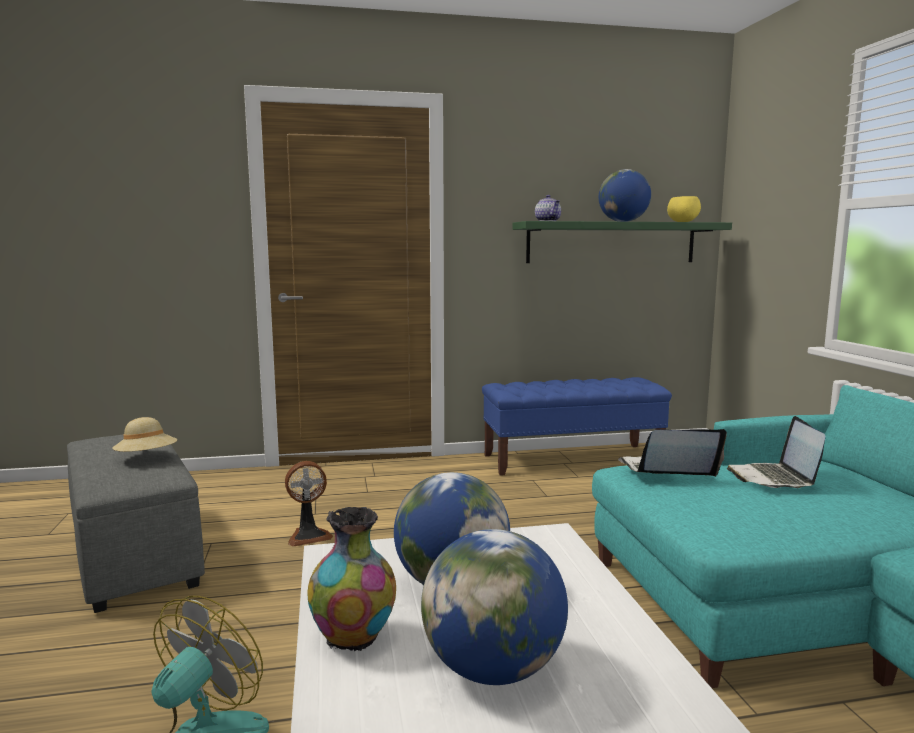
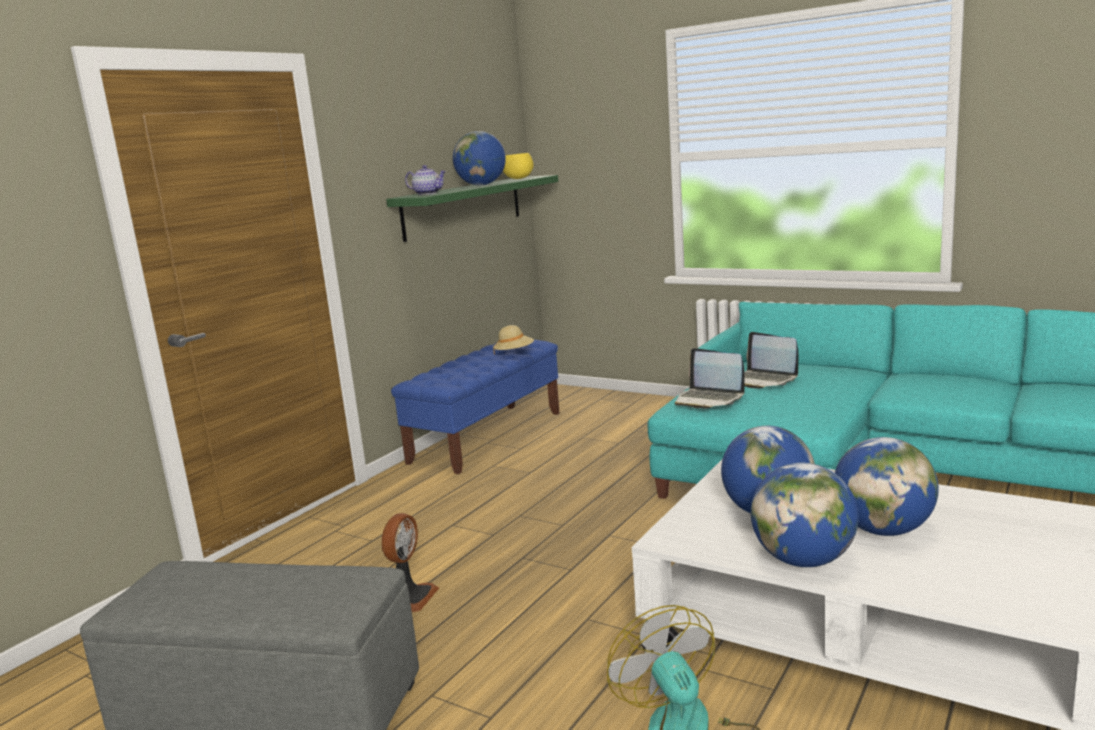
camera: 45 degrees left, 5 degrees up
beige hat [112,417,177,452] -> beige hat moved to [493,325,534,354]
vase [308,507,396,651] -> globe [751,463,858,567]
laptop [618,429,727,477] -> laptop turned 90 degrees counterclockwise [675,348,745,409]

